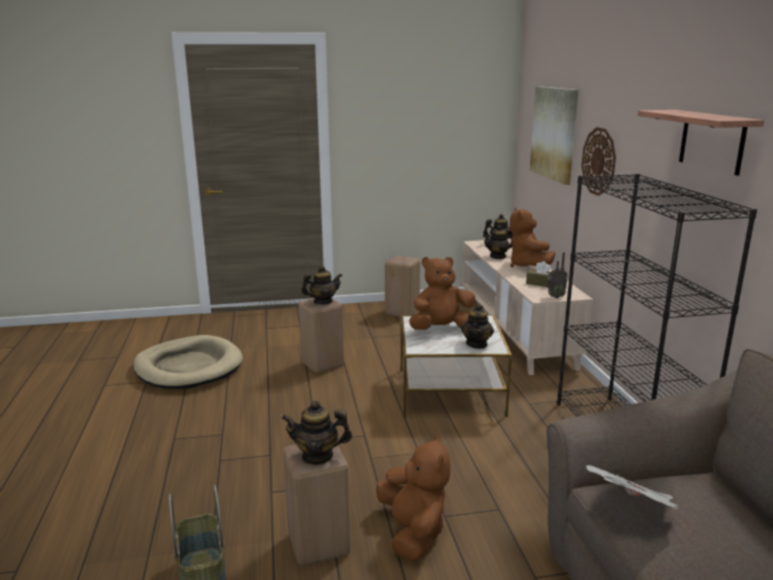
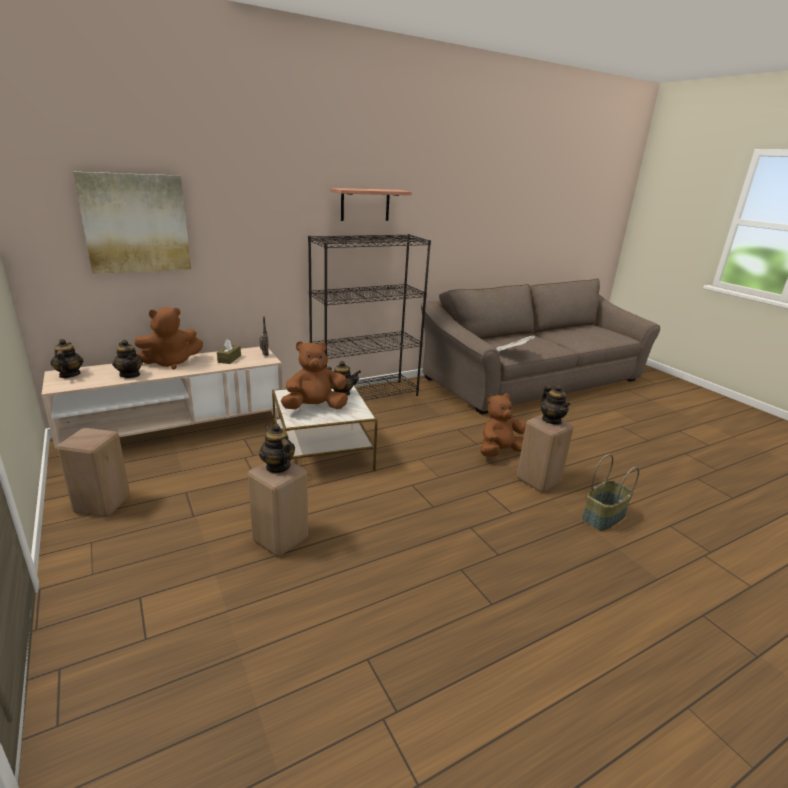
camera: 110 degrees left, 5 degrees up
beige dog bed [133,335,243,389] -> none
brown plush toy [409,257,475,330] -> brown plush toy turned 105 degrees clockwise [281,341,348,409]
wall clock [581,127,616,196] -> none

